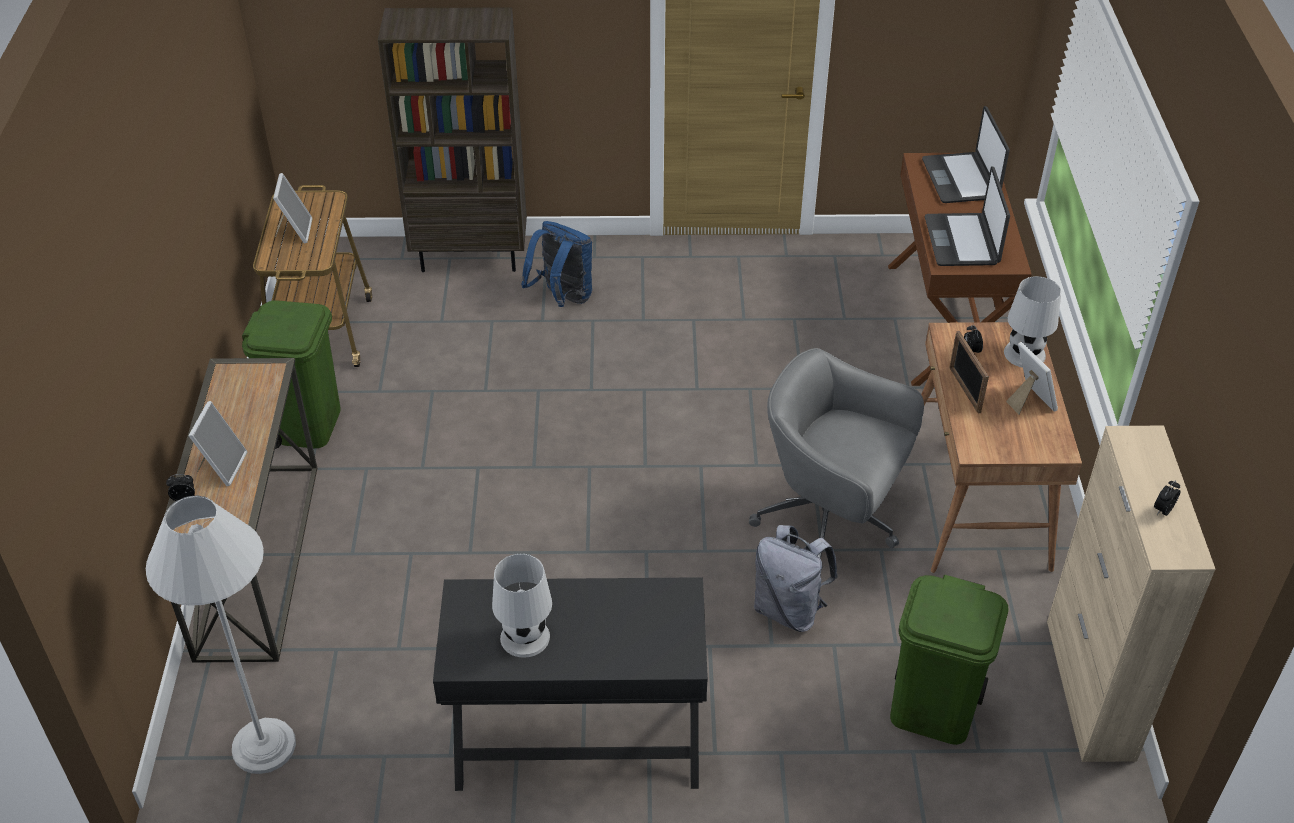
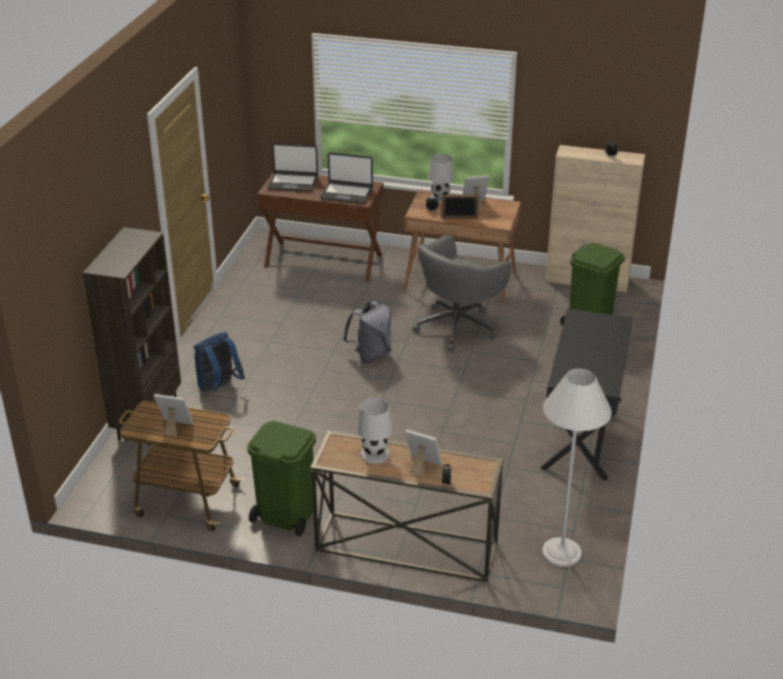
camera: 75 degrees left, 10 degrees down
white table lamp [492,554,552,658] -> white table lamp moved to [357,398,392,464]
grey backpack [754,525,838,632] -> grey backpack moved to [343,301,391,363]

